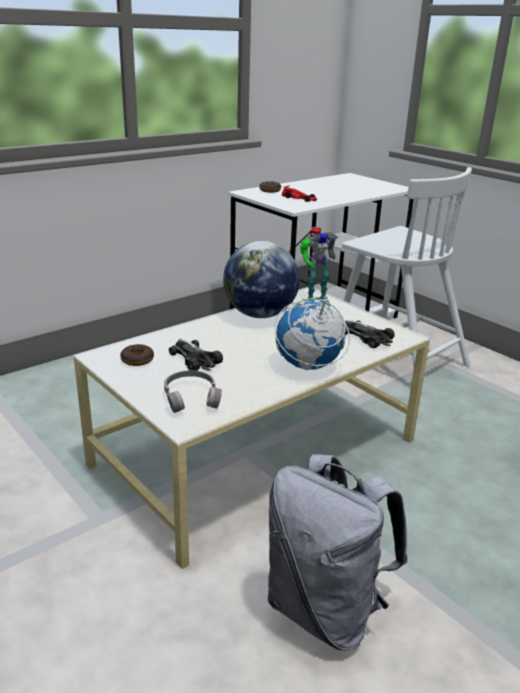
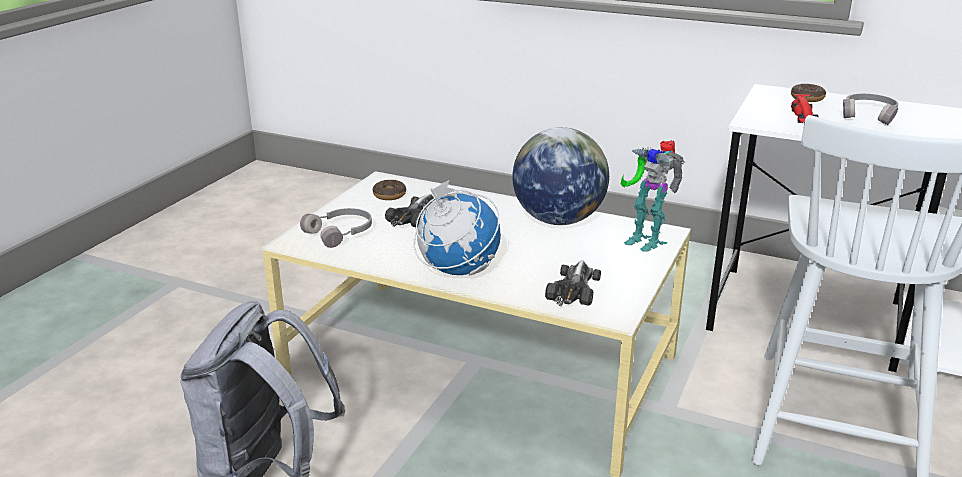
camera: 65 degrees right, 0 degrees up
none -> grey headphones [843,94,898,125]

